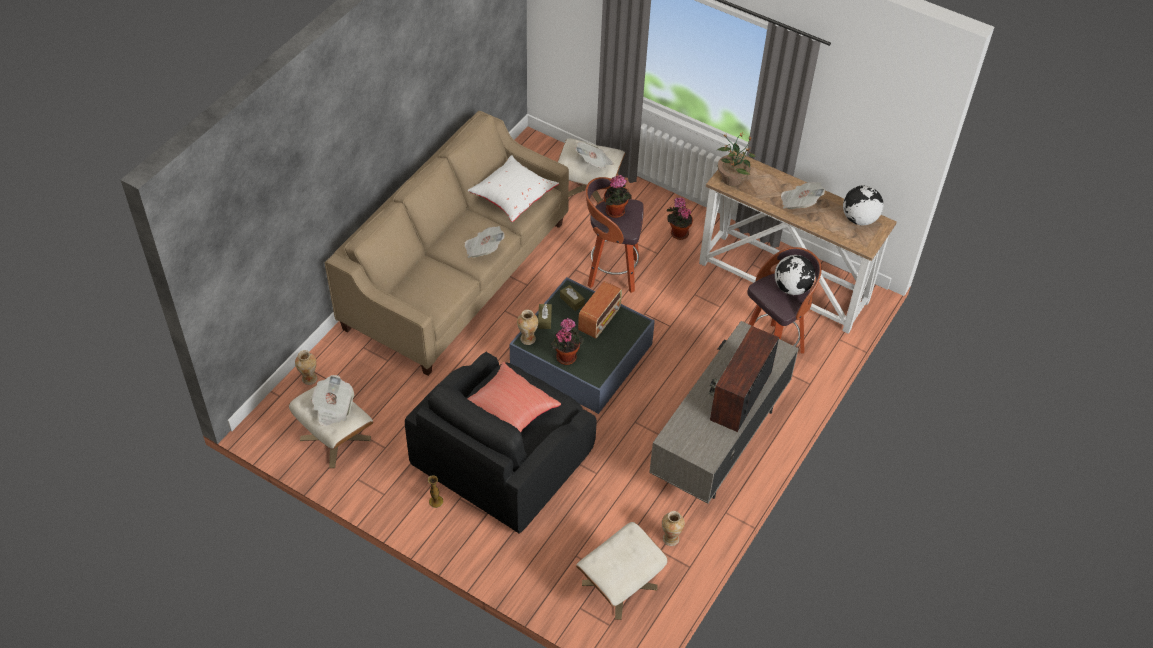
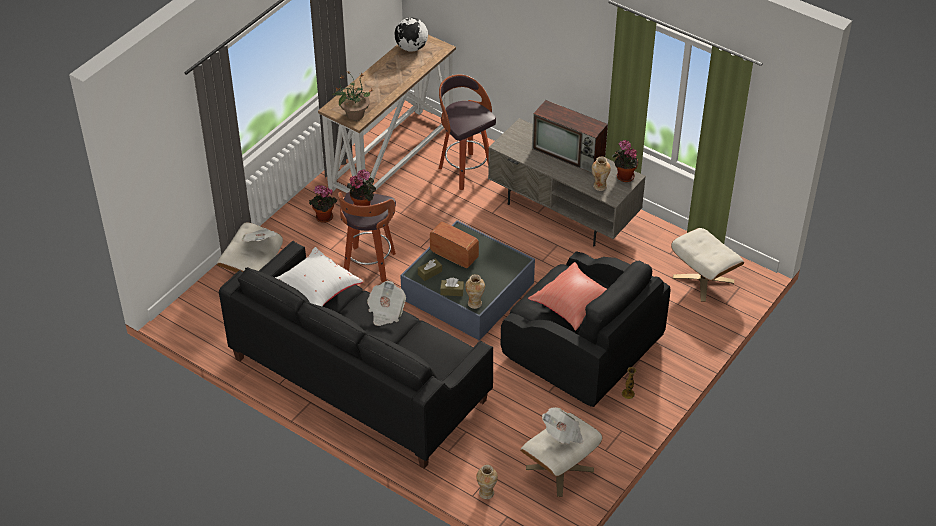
camera: 85 degrees left, 5 degrees down
beige sofa [325,111,569,376] -> black sofa [219,241,493,469]
potted plant [551,318,584,365] -> potted plant moved to [612,140,638,182]
vase [662,511,685,546] -> vase moved to [592,157,611,191]
globe [775,255,815,295] -> none
newspaper [781,182,825,209] -> none

